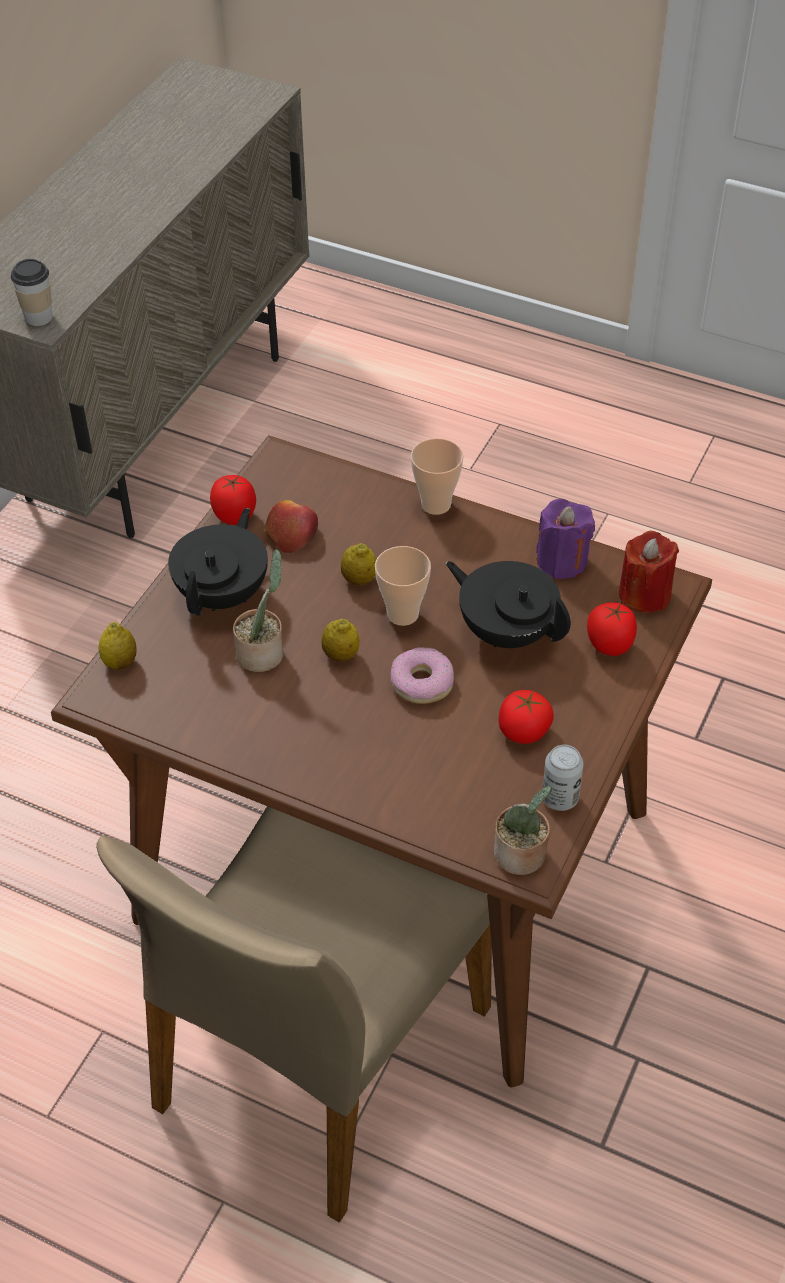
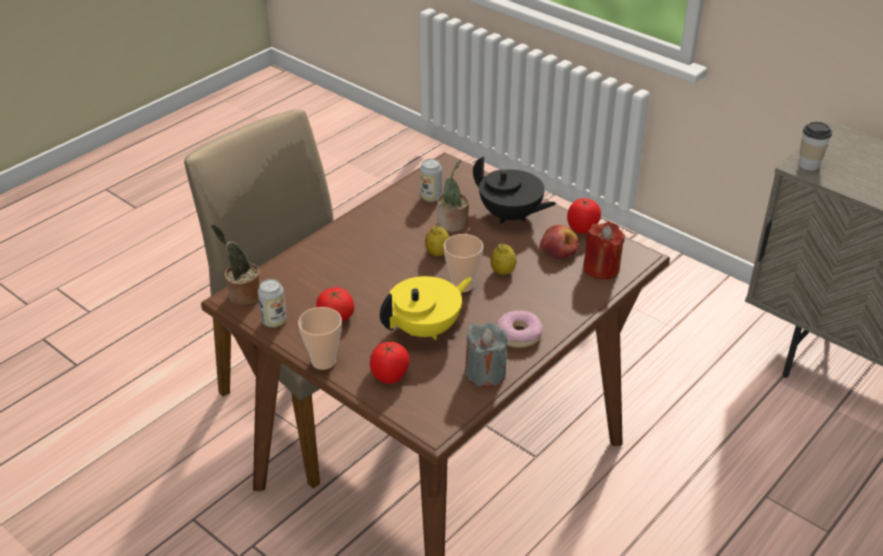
camera: 105 degrees right, 10 degrees down
lemon [98,622,137,670] -> none
donut [391,647,454,704] -> donut moved to [496,310,543,348]
cup [411,438,464,515] -> cup moved to [298,307,342,370]
black teapot [446,561,571,648] -> yellow teapot [380,276,472,340]
purple candle [536,499,595,579] -> grey candle [465,323,507,387]
red candle [619,531,679,613] -> red candle moved to [583,222,625,280]
none -> can [420,159,442,202]

